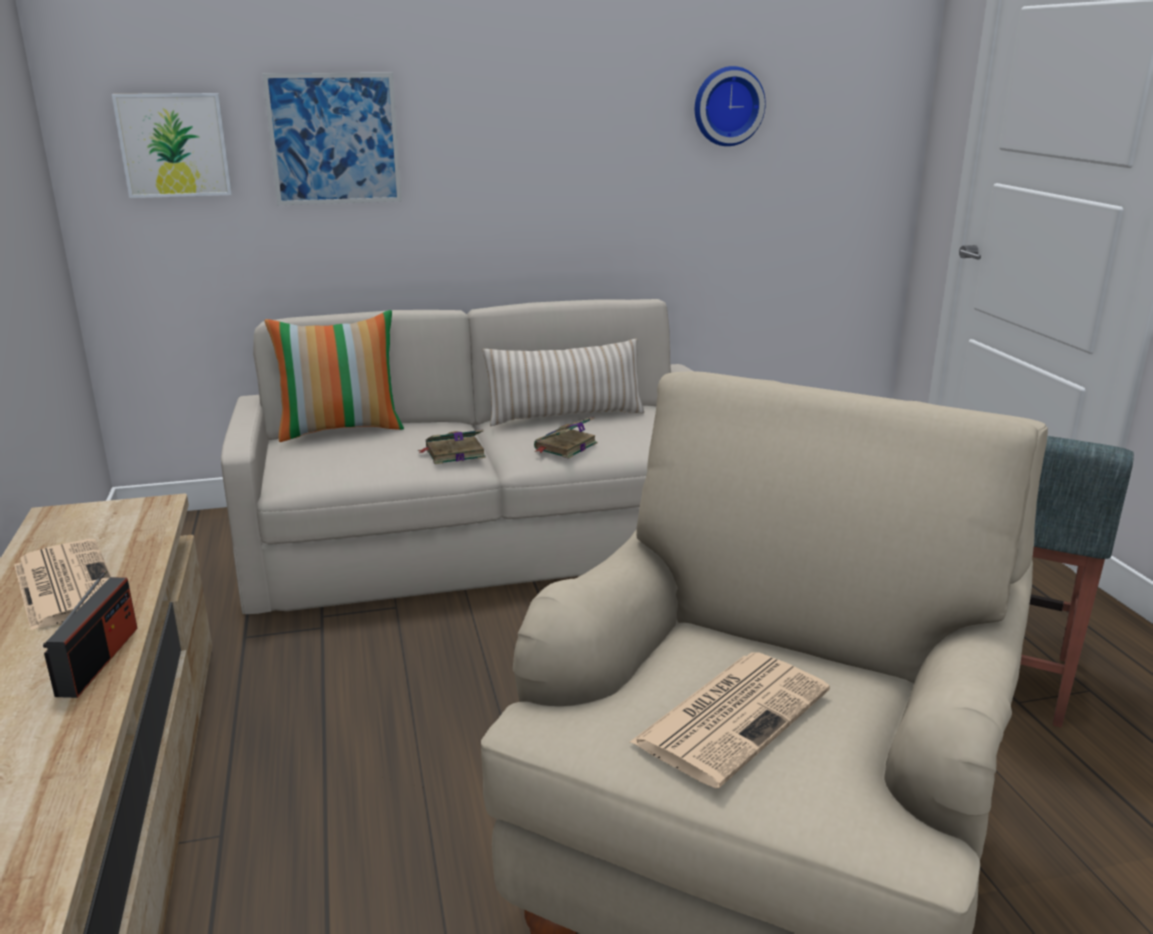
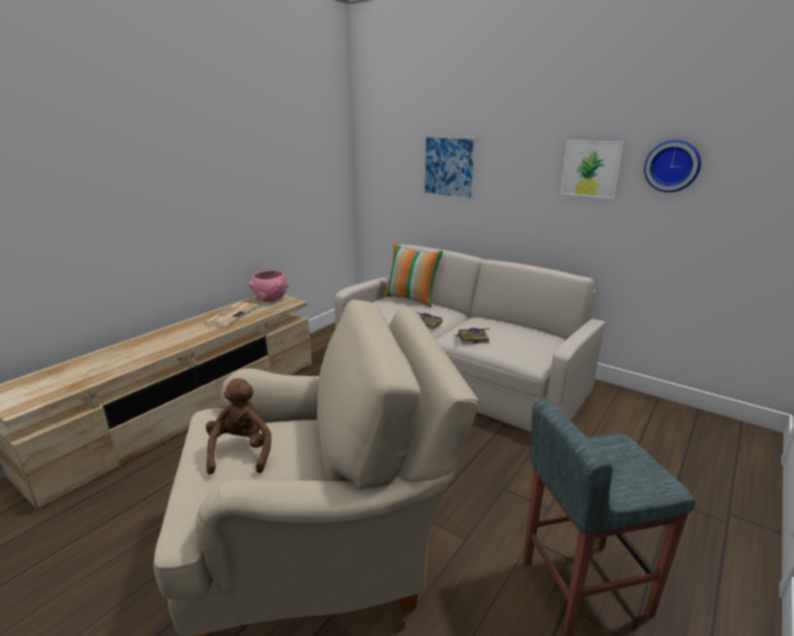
camera: 50 degrees right, 0 degrees up
radio [43,570,138,698] -> none
picture [112,93,232,198] -> picture moved to [560,140,624,199]
beige pillow [483,339,644,426] -> none
newspaper [630,653,830,788] -> brown plush toy [206,378,271,475]
none -> pink bowl [249,270,289,302]

